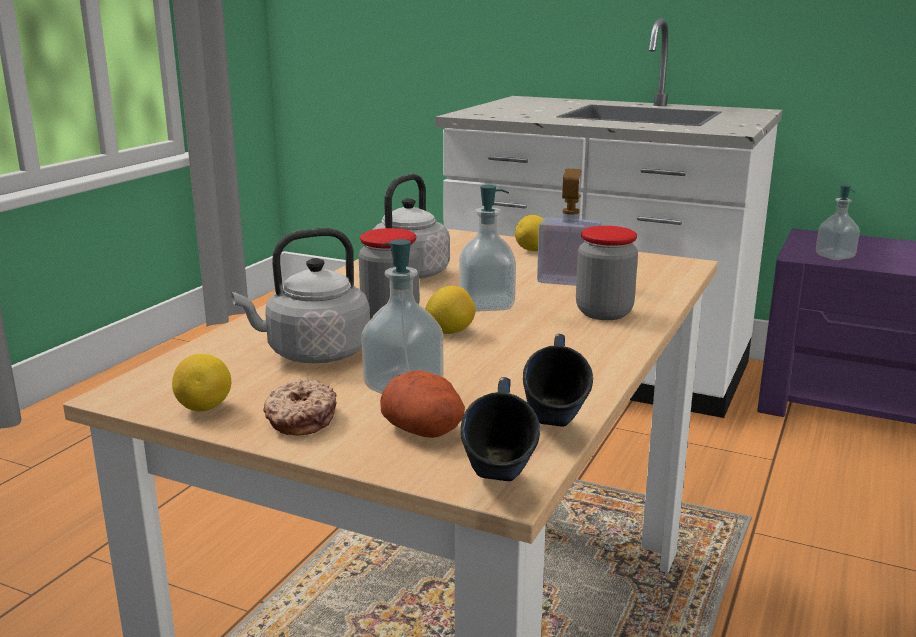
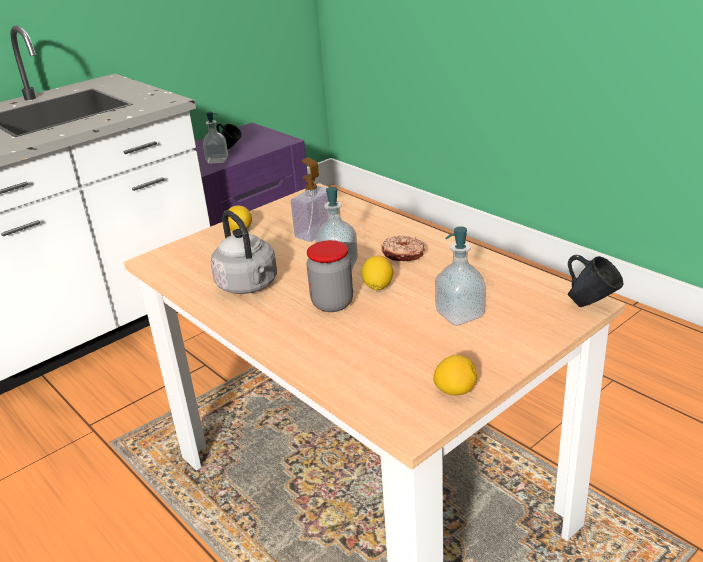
camera: 65 degrees left, 10 degrees up
grey kettle [231,228,370,363] -> none
donut [263,379,337,436] -> donut moved to [381,236,425,261]
potato [380,370,465,438] -> none
blue mug [523,334,593,427] -> blue mug moved to [216,123,242,149]
jar [576,226,638,320] -> none

